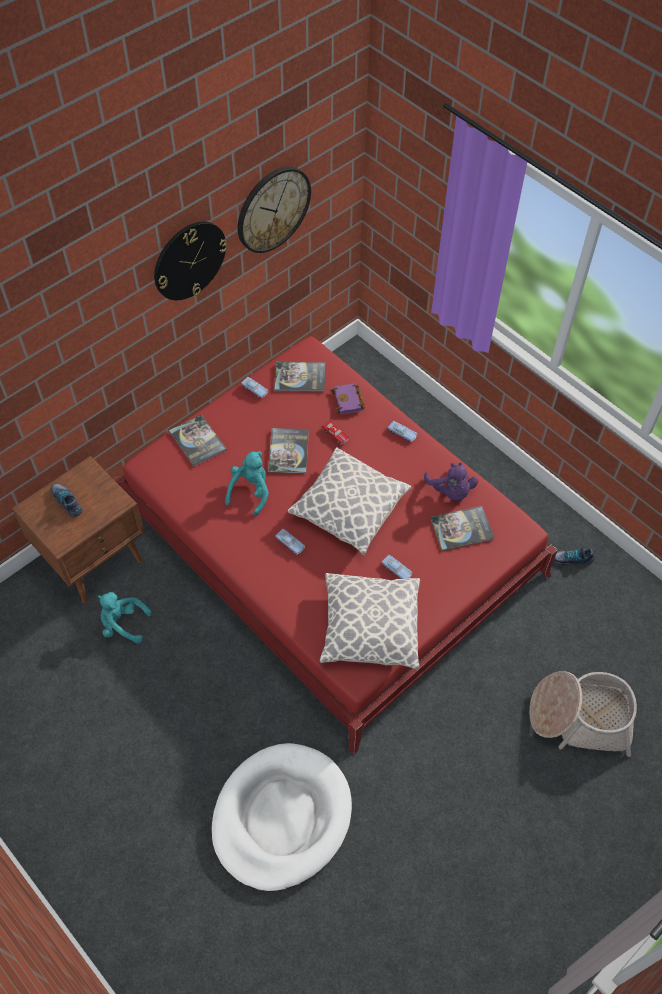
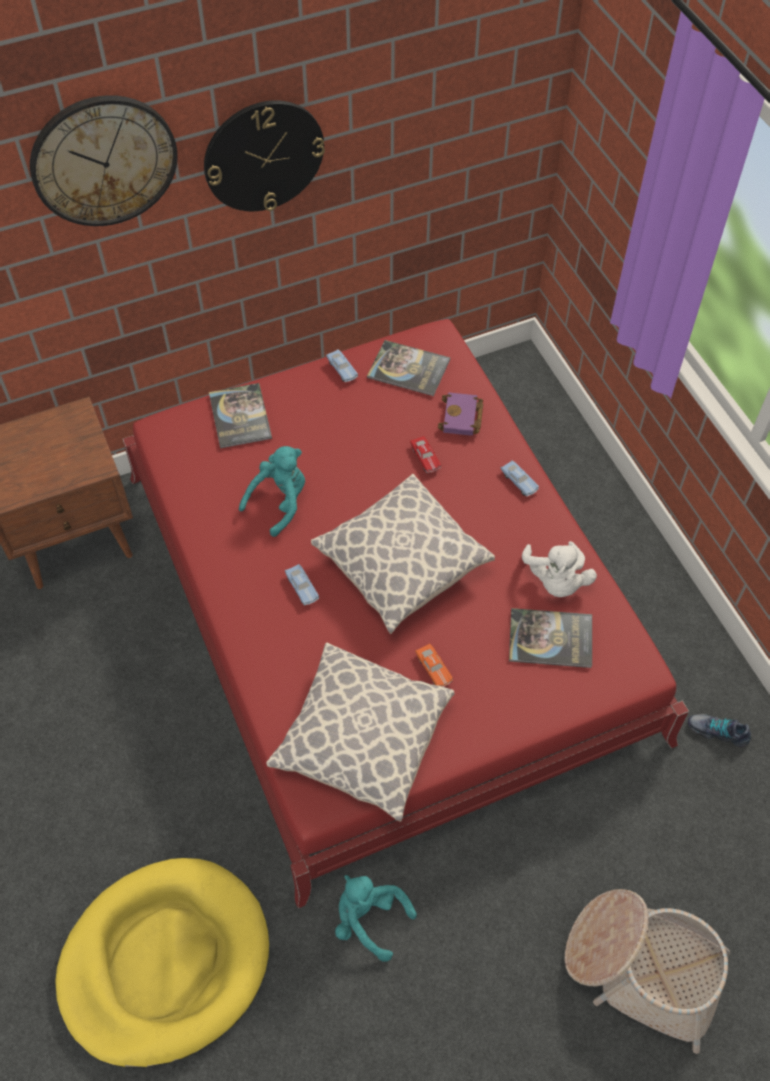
camera: 20 degrees right, 0 degrees up
shoe [51,483,83,517] -> none
turquoise plush toy [98,592,152,644] -> turquoise plush toy moved to [335,875,417,962]
white dog bed [211,743,352,892] -> yellow dog bed [55,858,269,1068]
wall clock [238,167,311,253] -> wall clock moved to [30,95,178,226]
book [268,428,309,474] -> none
blue toy car [381,555,412,579] -> orange toy car [415,643,453,687]
purple plush toy [424,463,478,501] -> white plush toy [522,541,597,597]

